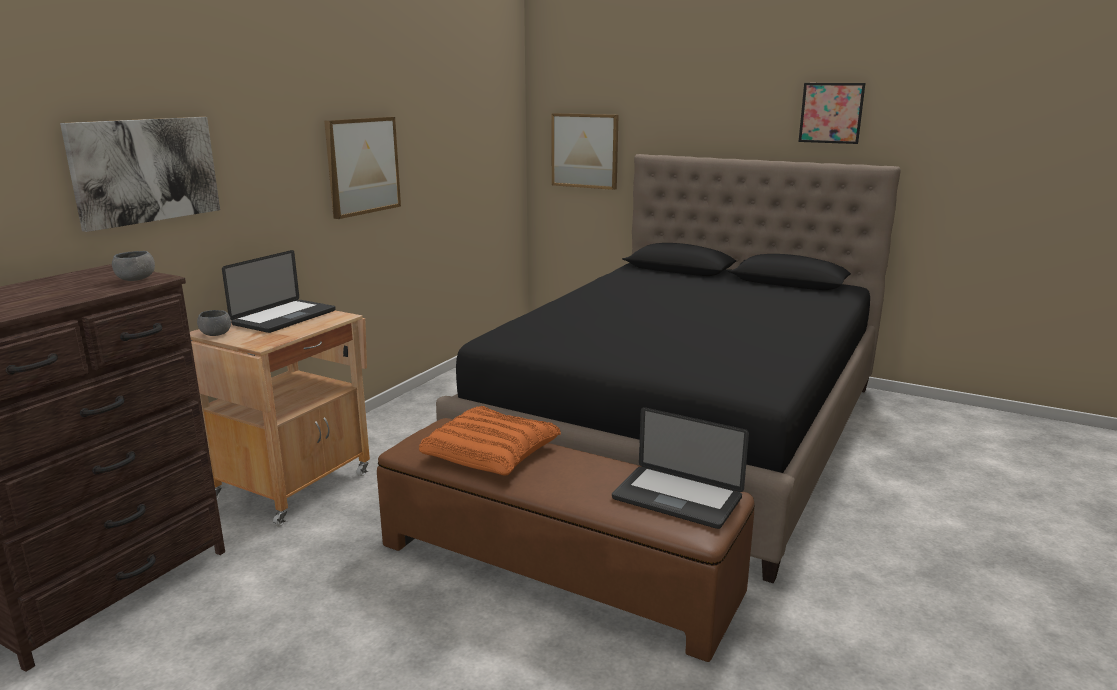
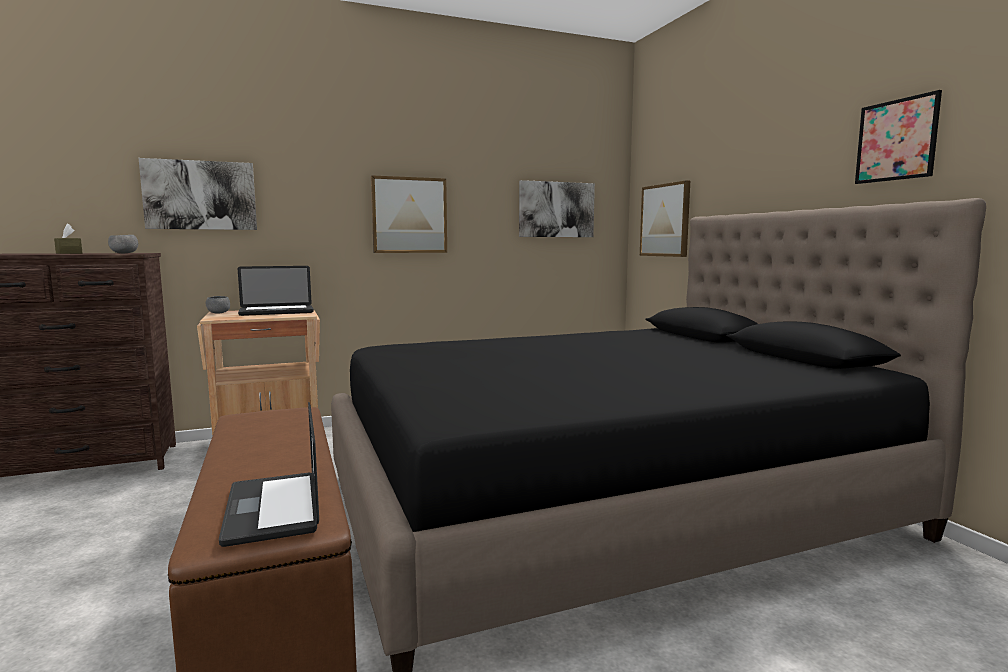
camera: 40 degrees right, 10 degrees down
orange pillow [419,406,561,476] -> none
none -> brown tissue box [54,223,82,254]
none -> picture [519,180,595,237]

